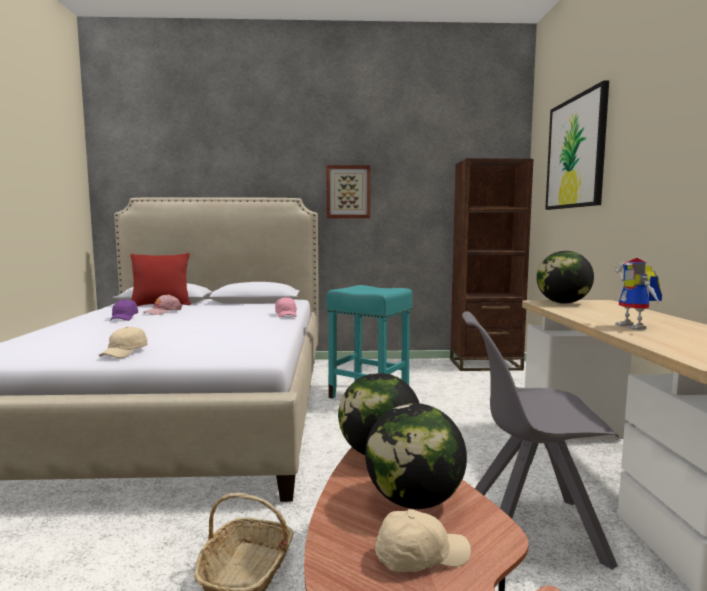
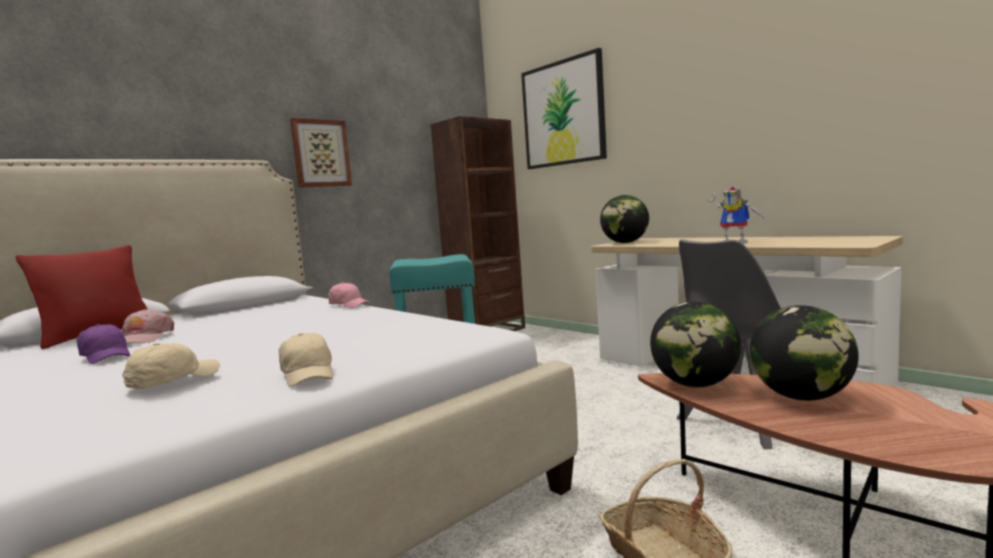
camera: 40 degrees left, 0 degrees up
beige cap [375,509,471,572] -> beige cap moved to [123,343,220,389]

